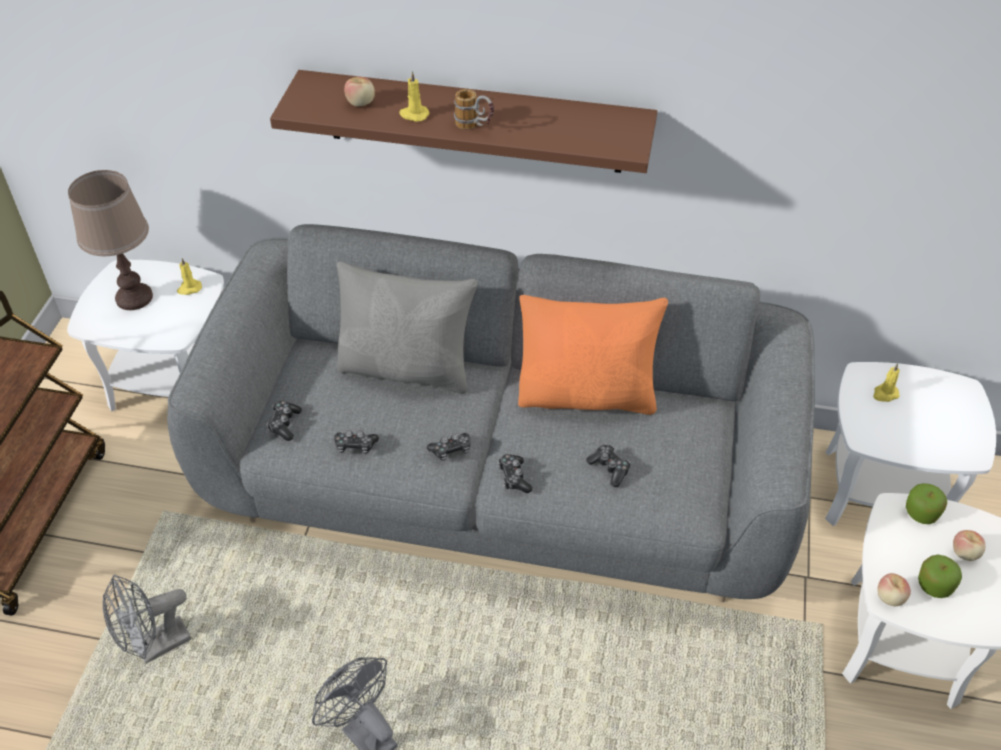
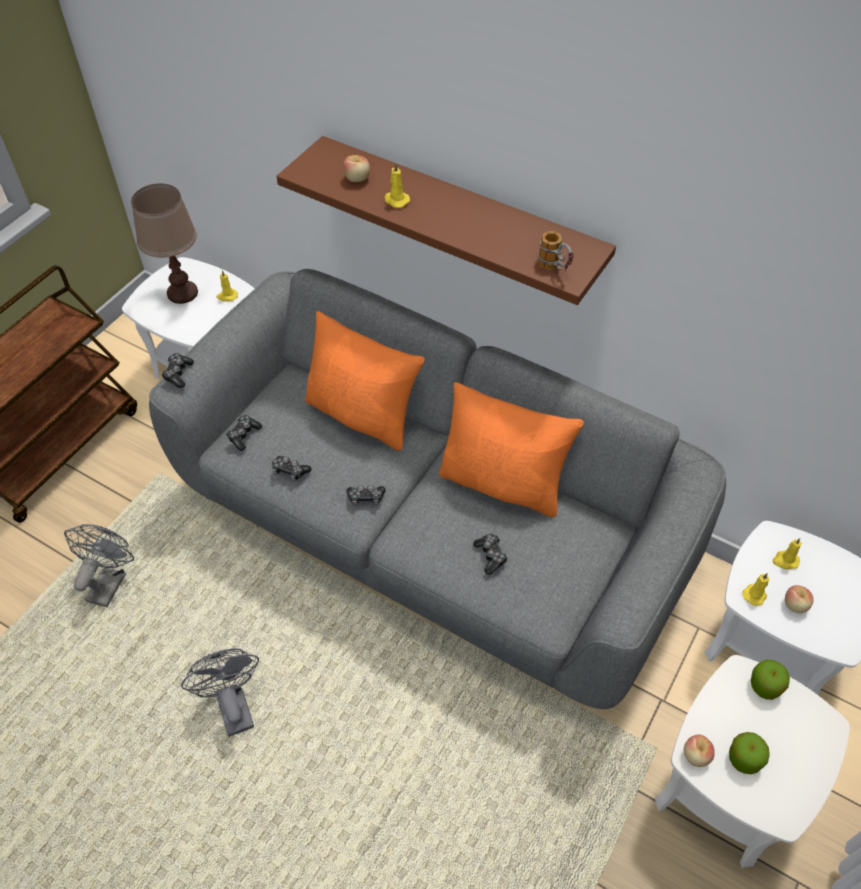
camera: 20 degrees right, 5 degrees up
grey fan [103,575,192,663] -> grey fan turned 120 degrees clockwise [64,524,134,607]
grey pillow [337,262,478,394] -> orange pillow [305,311,425,451]
mug [454,89,494,129] -> mug moved to [538,231,574,271]
game controller [498,454,532,493] -> game controller moved to [161,353,194,388]
apple [953,530,985,561] -> apple moved to [785,585,814,613]
none -> yellow candle [742,573,769,606]

